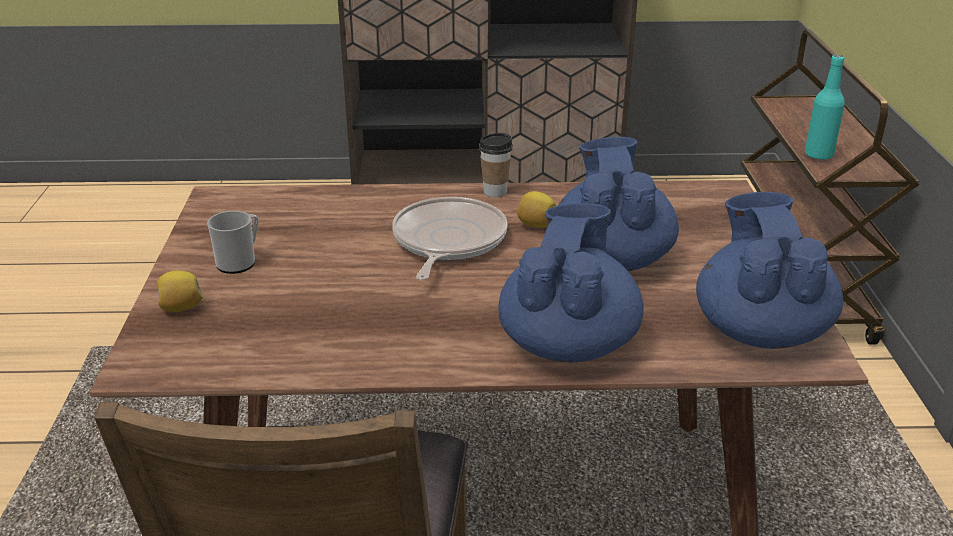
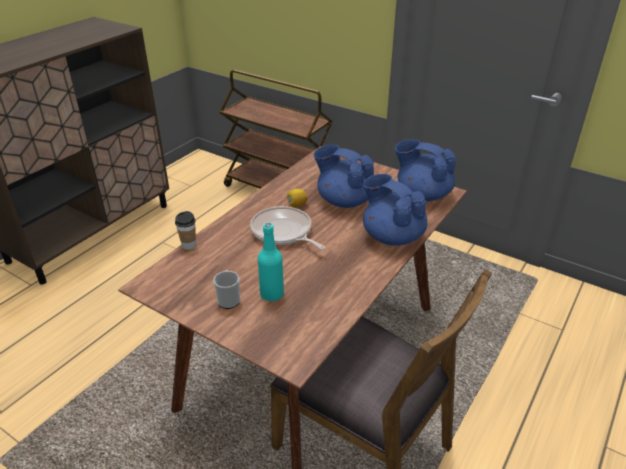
camera: 55 degrees left, 5 degrees up
lemon [157,270,203,312] -> none
cup [479,133,513,197] -> cup moved to [175,211,196,250]
turquoise bottle [805,55,845,160] -> turquoise bottle moved to [258,223,284,301]

